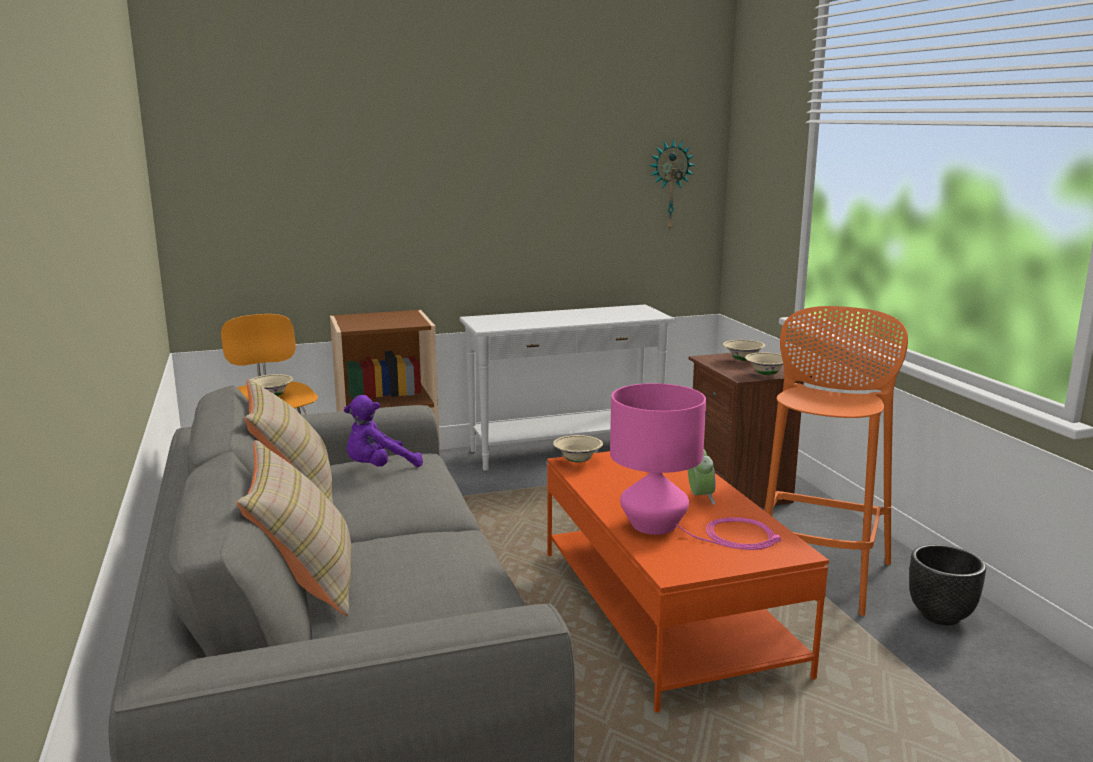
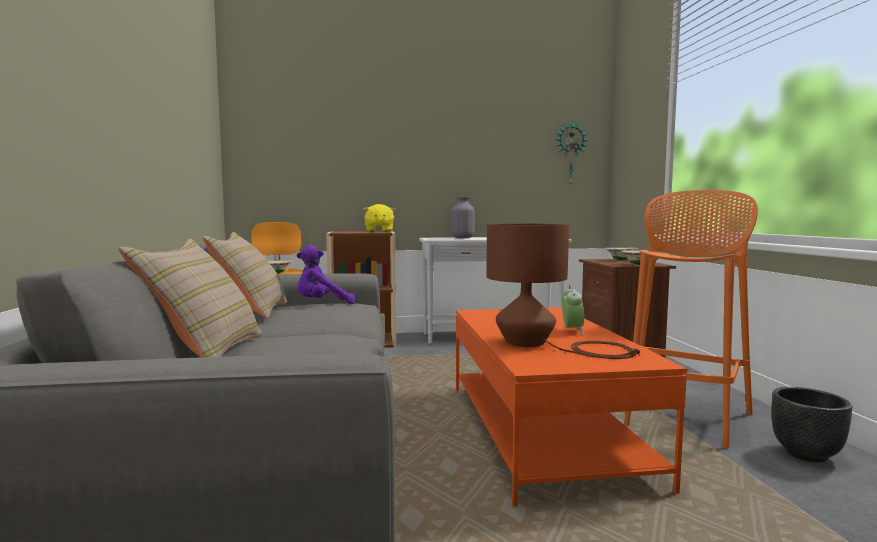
camera: 10 degrees right, 10 degrees down
beige bowl [553,435,603,463] -> none
pink table lamp [610,383,781,550] -> brown table lamp [486,223,640,359]
none -> yellow plush toy [363,204,396,232]
none -> grey vase [451,197,475,238]

